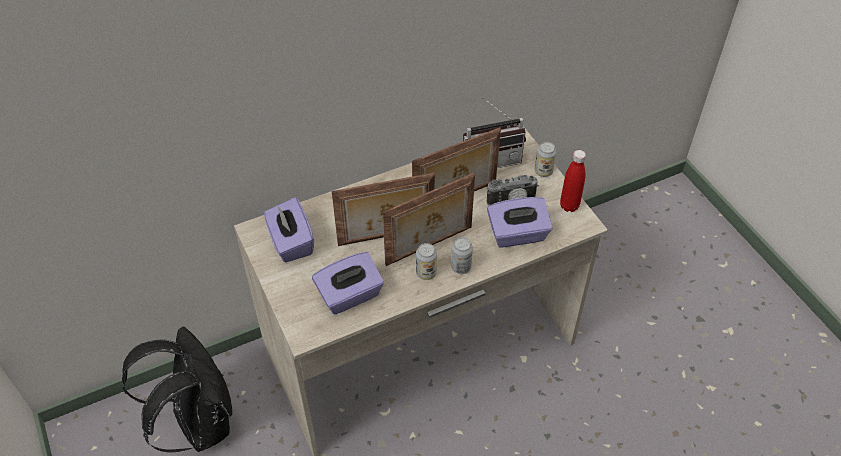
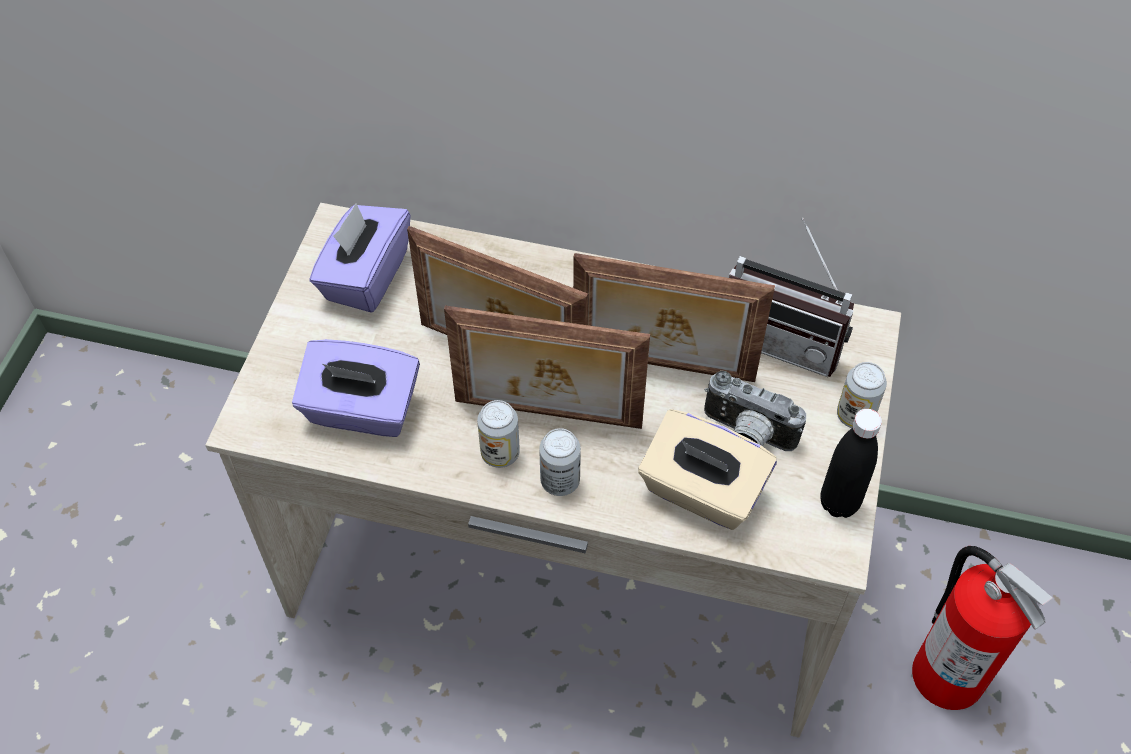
camera: 40 degrees right, 5 degrees up
black backpack [122,326,232,452] -> none
purple tissue box [487,197,552,248] -> beige tissue box [638,409,777,530]
red bottle [560,150,586,212] -> black bottle [820,409,882,518]
none -> fire extinguisher [912,546,1053,710]

